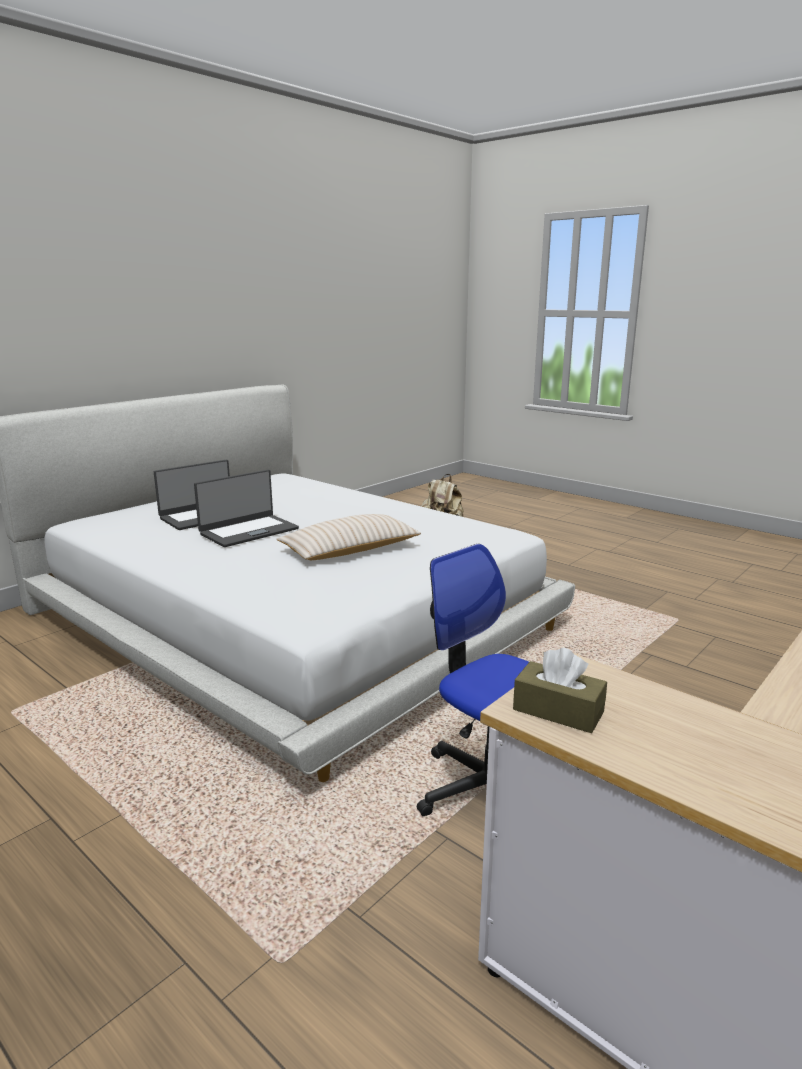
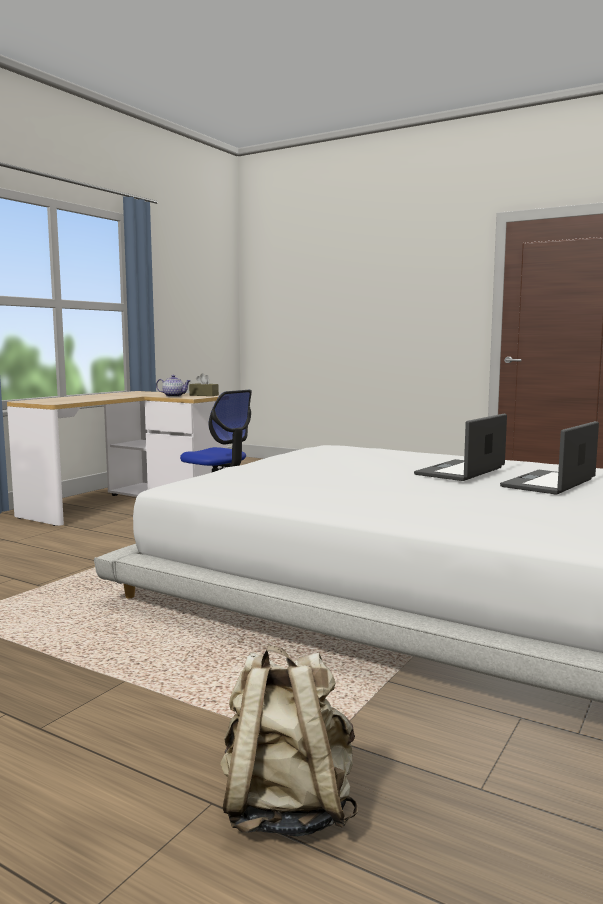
camera: 170 degrees right, 10 degrees down
beige pillow [277,514,421,560] -> none
none -> teapot [156,375,191,397]

